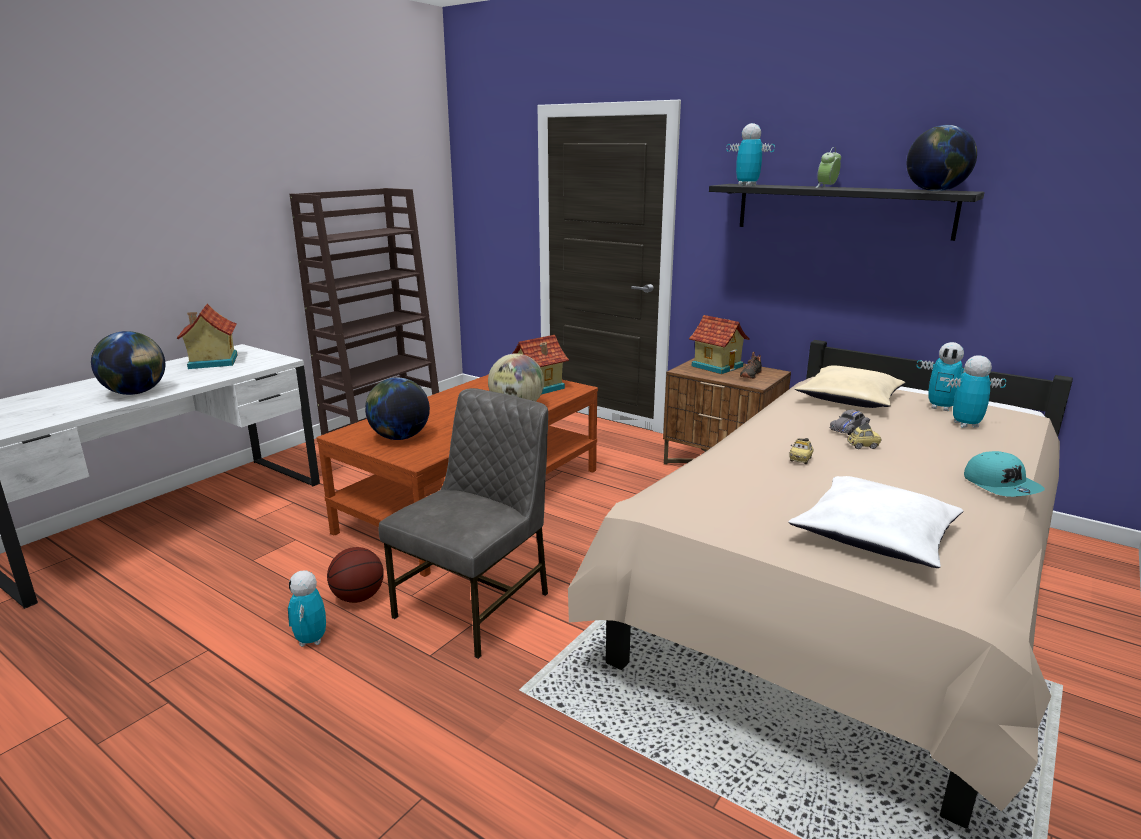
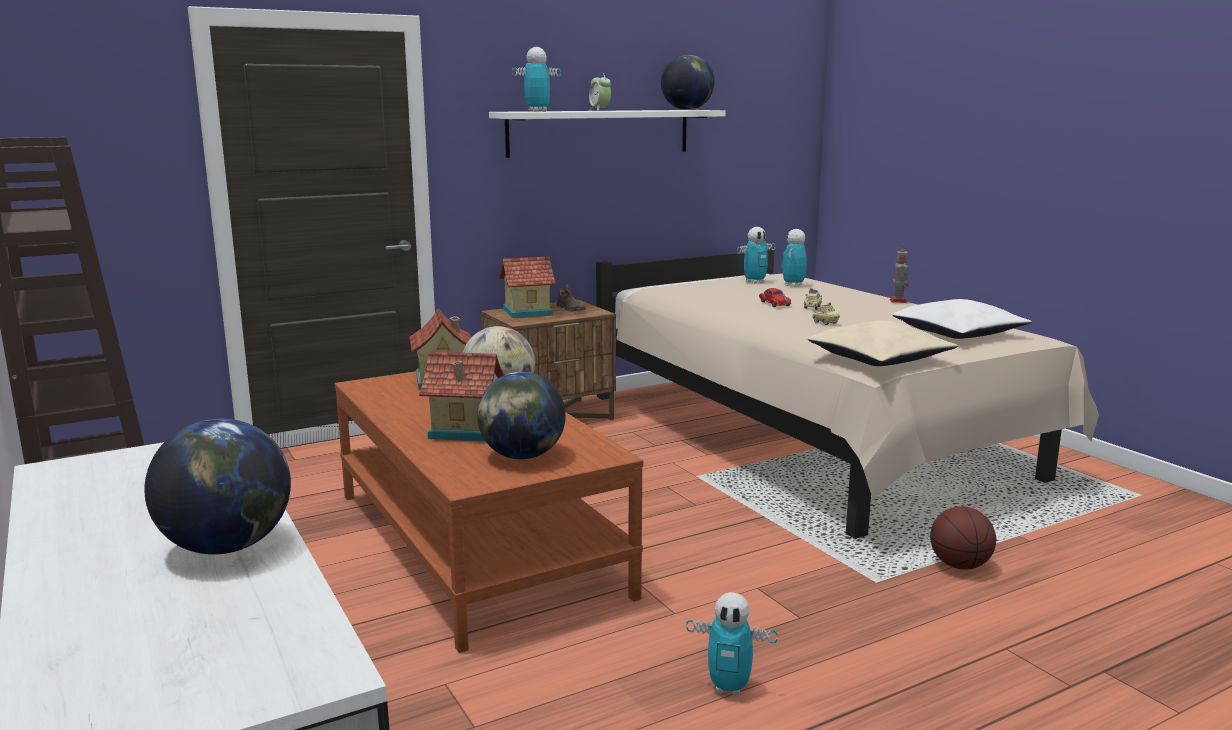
camera: 65 degrees left, 5 degrees down
toy house [177,304,237,369] -> toy house moved to [419,352,505,442]
basketball [327,547,384,603] -> basketball moved to [930,506,996,570]
grey chair [379,388,548,659] -> none
black shelf [709,184,985,241] -> white shelf [489,110,726,158]
beige pillow [795,366,905,408] -> beige pillow moved to [808,321,958,366]
grey toy car [829,410,870,435] -> red toy car [759,288,791,307]
turquoise cap [964,451,1045,497] -> toy robot [890,247,909,303]

